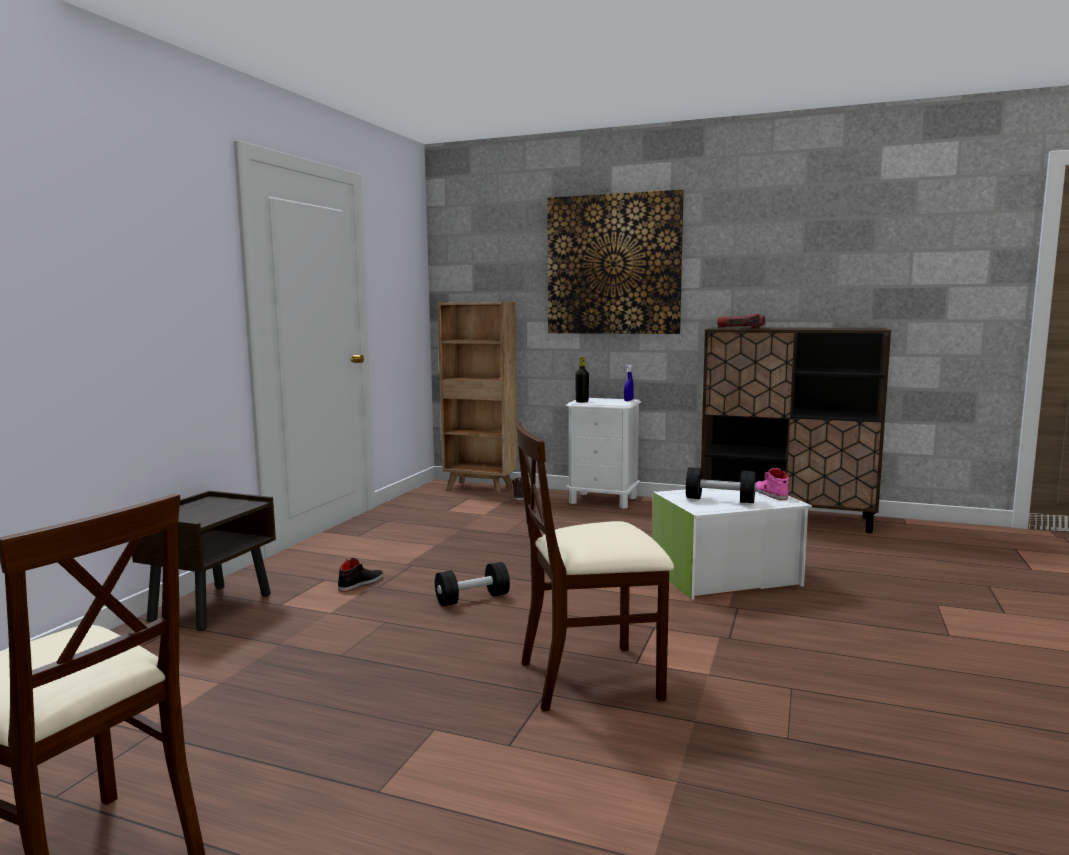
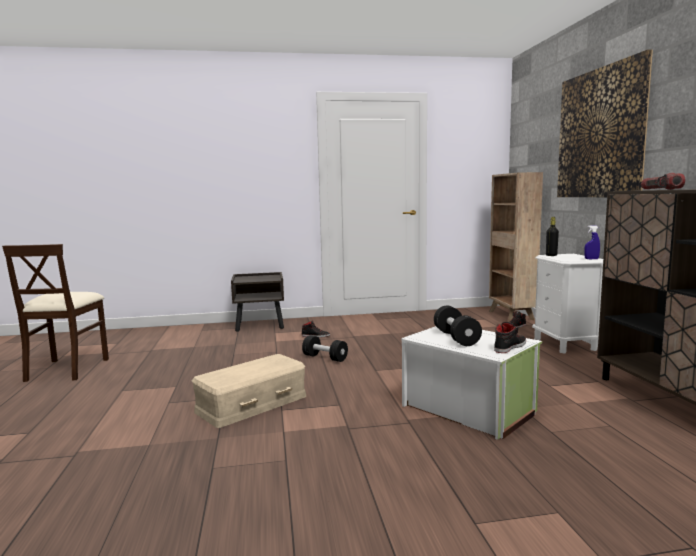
camera: 60 degrees right, 0 degrees up
beige chair [516,422,674,712] -> beige storage box [192,354,306,428]
pink shoe [756,468,789,500] -> black shoe [494,322,526,353]

